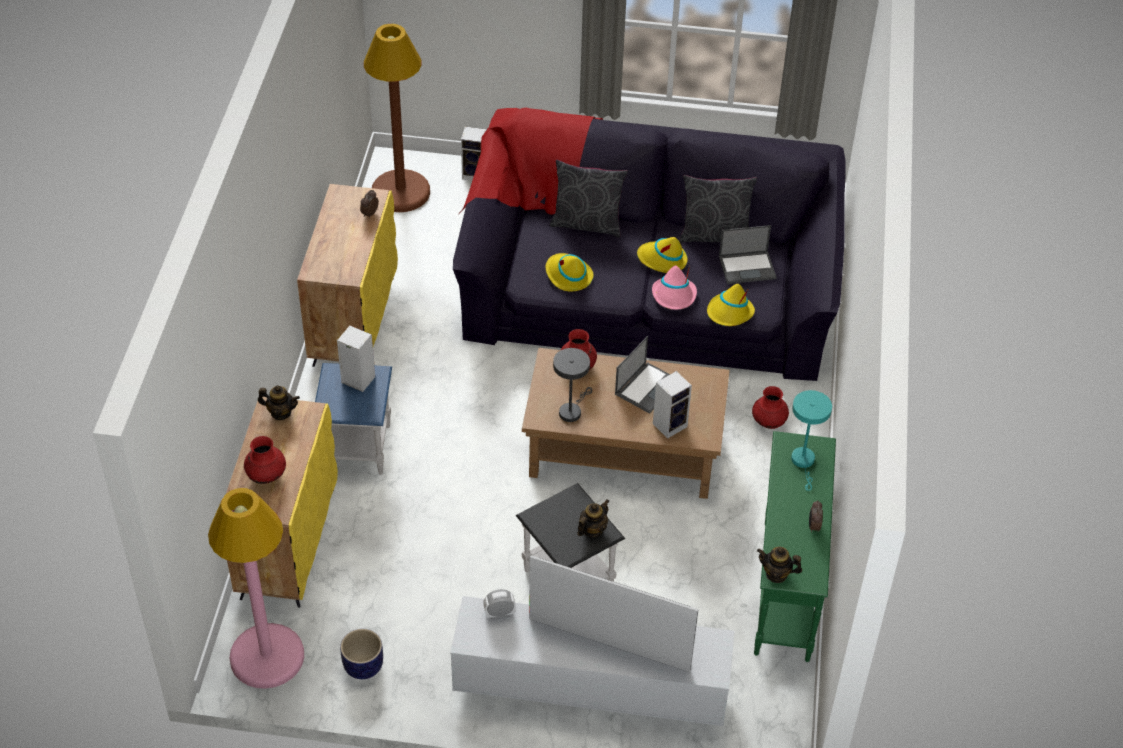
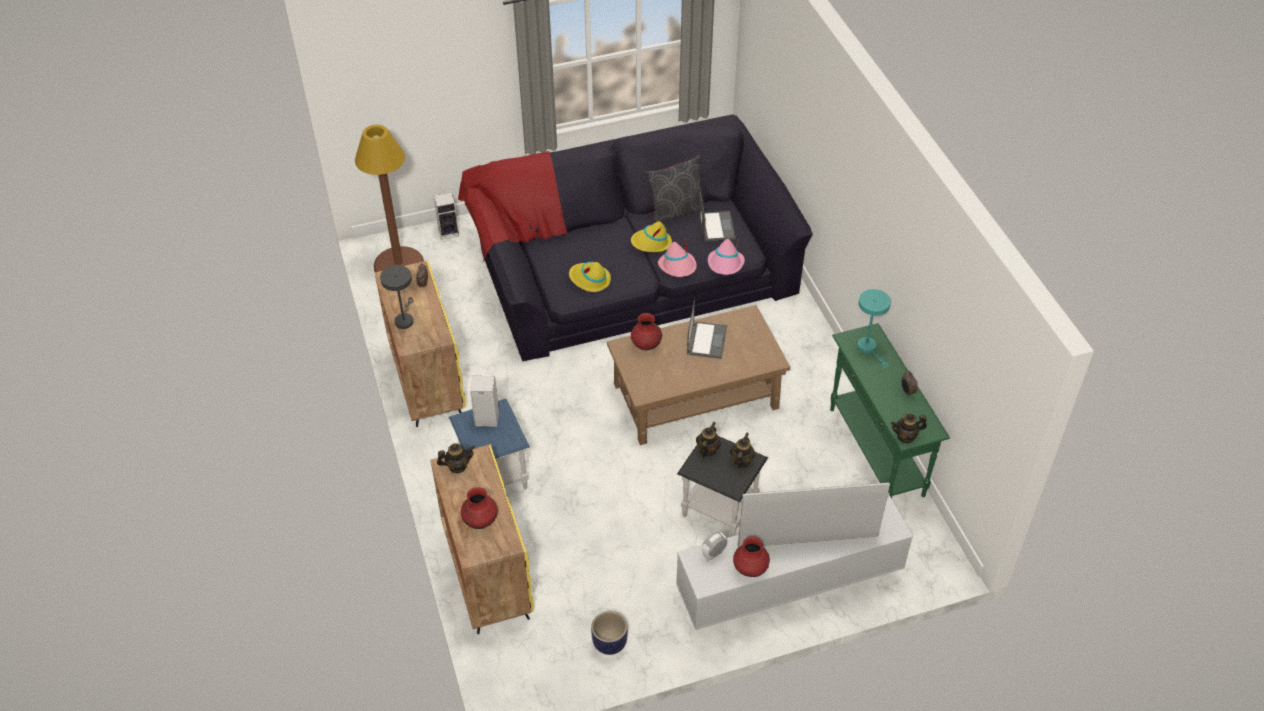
camera: 25 degrees left, 0 degrees up
pink floor lamp [208,488,304,689] -> none
grey pillow [550,160,628,238] -> none
grey table lamp [553,348,592,422] -> grey table lamp moved to [380,265,414,329]
speaker [653,371,692,439] -> none
yellow hat [707,284,755,326] -> pink hat [708,239,745,275]
laptop [719,225,777,284] -> laptop turned 60 degrees counterclockwise [699,192,736,242]
red vase [752,386,789,429] -> red vase moved to [733,536,770,577]
none -> teapot [696,422,721,457]

